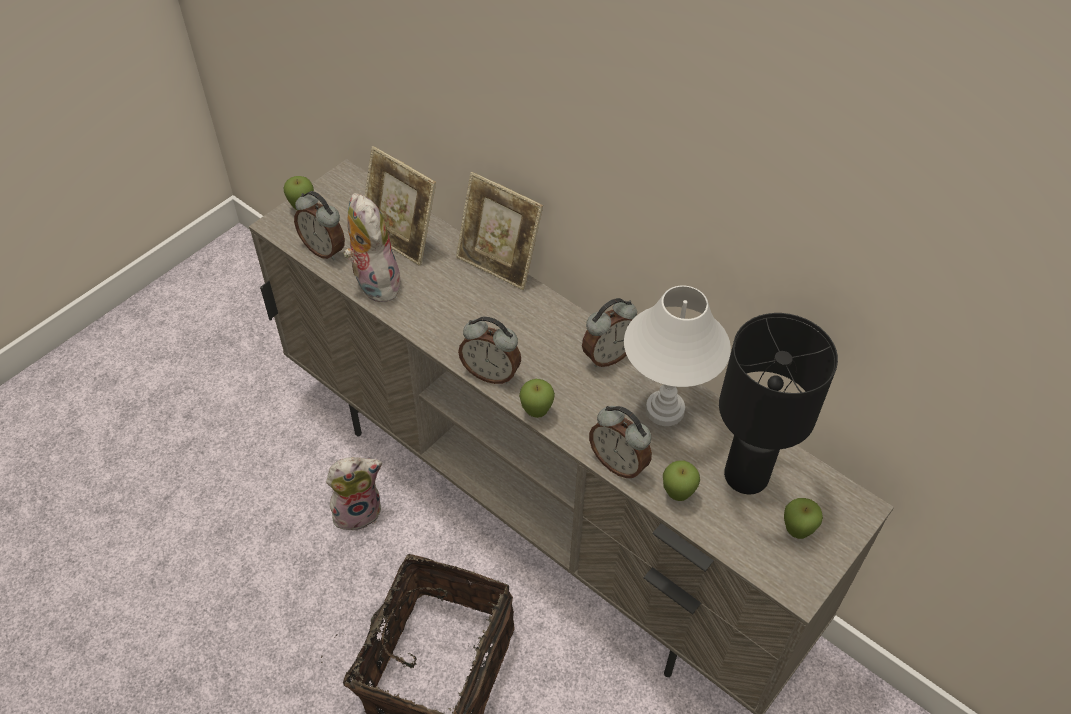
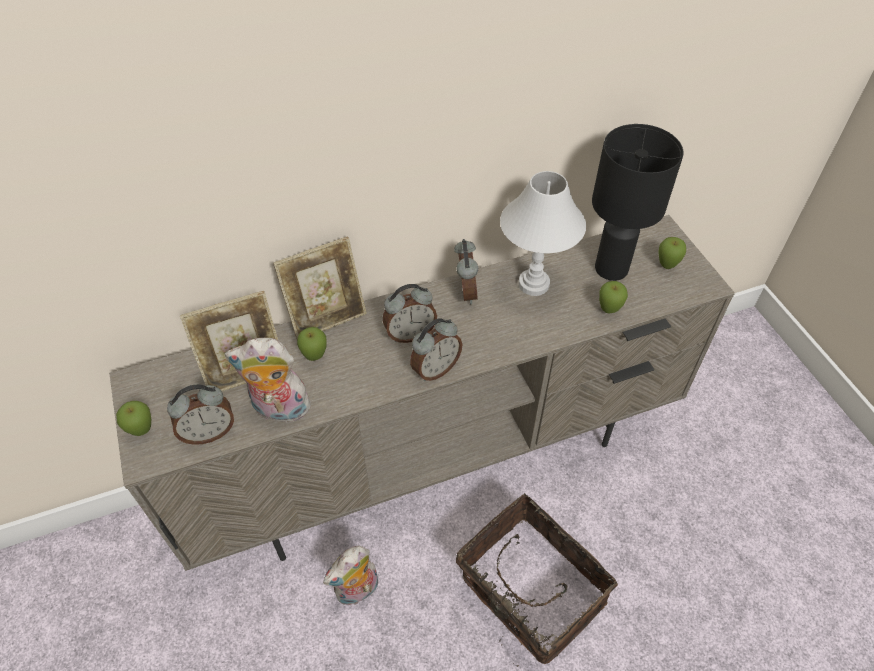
camera: 60 degrees left, 0 degrees up
plush toy [326,457,382,530] -> plush toy turned 135 degrees counterclockwise [323,546,378,607]
apple [519,379,555,418] -> apple moved to [297,327,327,361]
alarm clock [589,406,652,479] -> alarm clock moved to [382,284,437,343]

